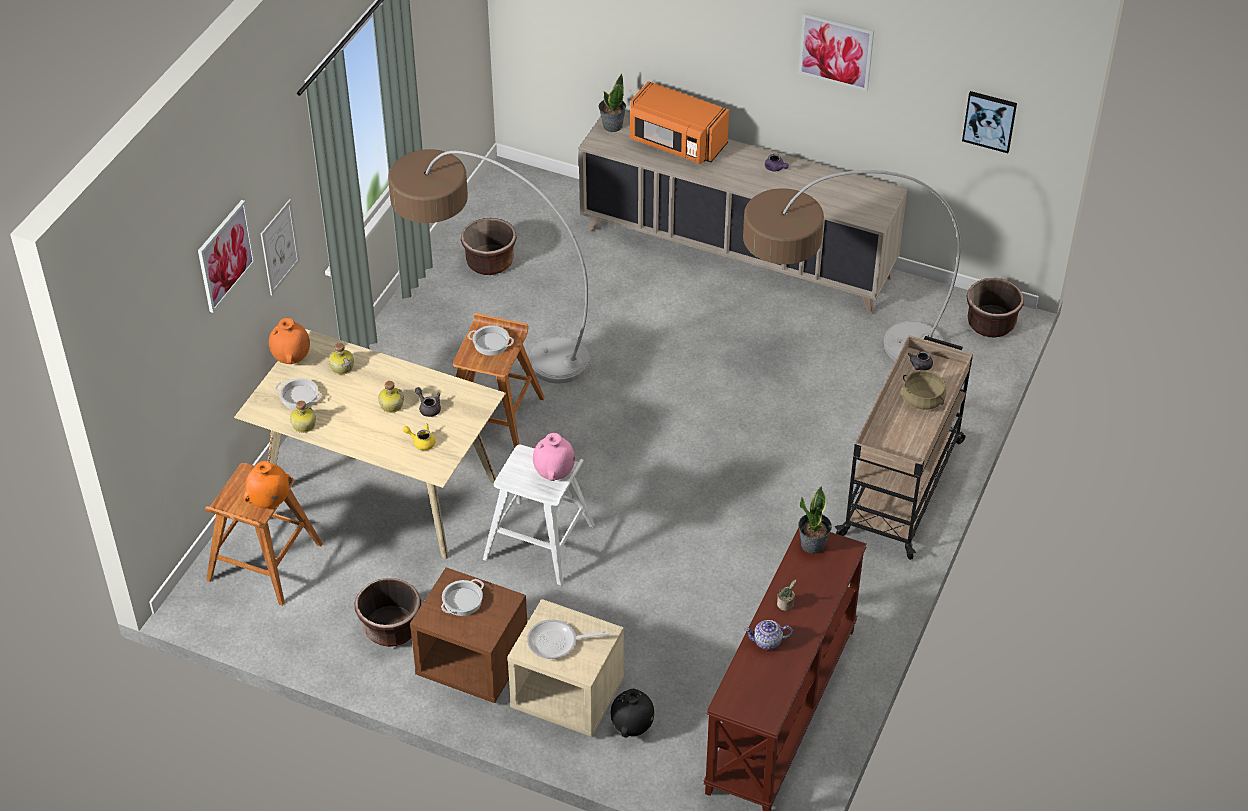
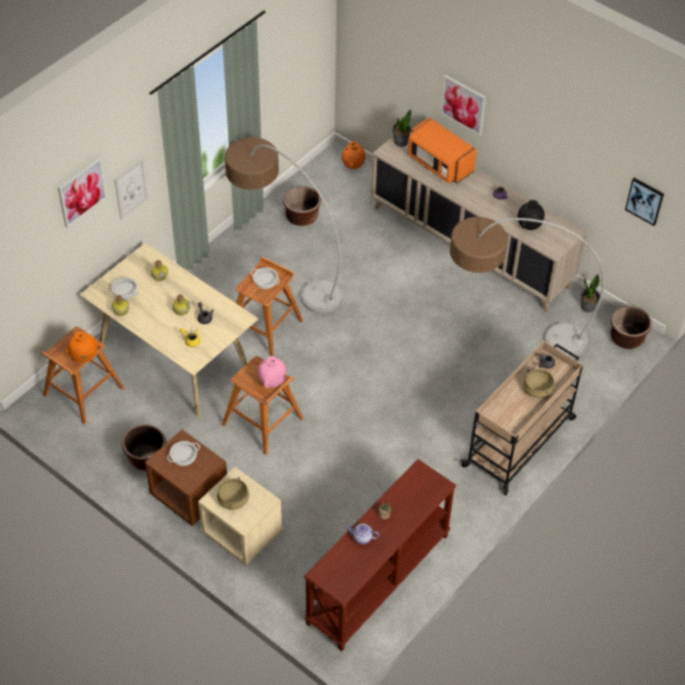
camera: 15 degrees right, 5 degrees up
orange vase [269,318,310,364] -> orange vase moved to [342,141,365,169]
white stool [483,445,595,585] -> brown stool [222,356,303,455]
frying pan [527,619,610,659] -> beige cooking pot [217,477,249,510]
black vase [611,689,654,737] -> black vase moved to [518,200,544,230]
picture [798,12,874,92] -> picture moved to [440,75,486,136]
potted plant [798,486,832,554] -> potted plant moved to [581,273,600,312]

